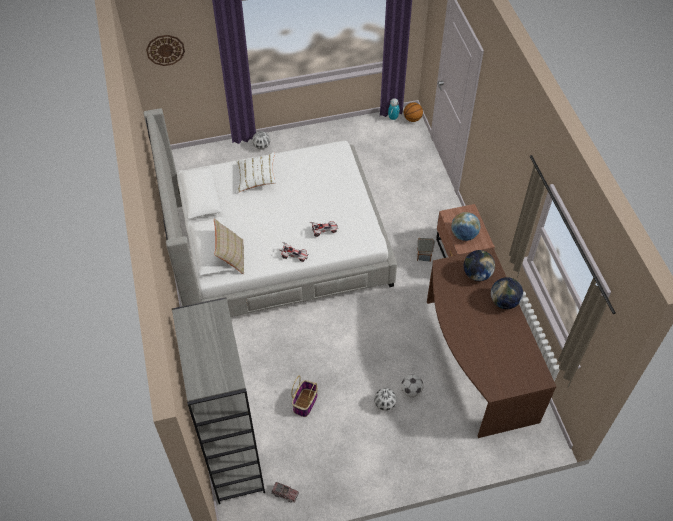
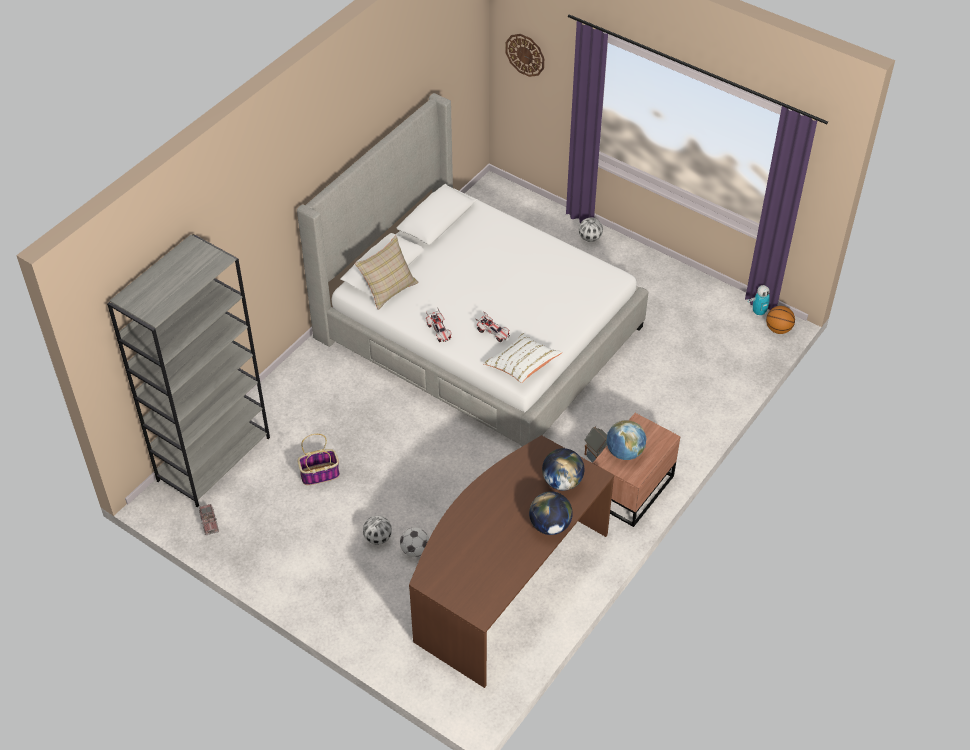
camera: 50 degrees right, 5 degrees down
white pillow [236,152,276,193] -> white pillow moved to [483,333,562,383]

